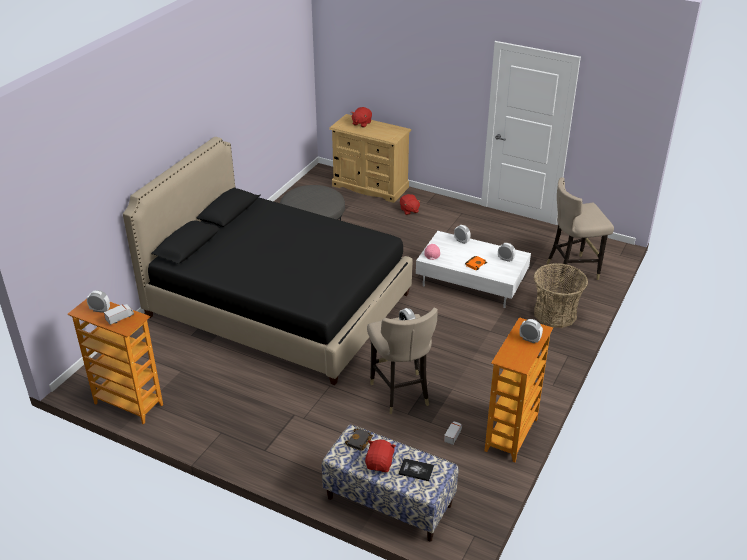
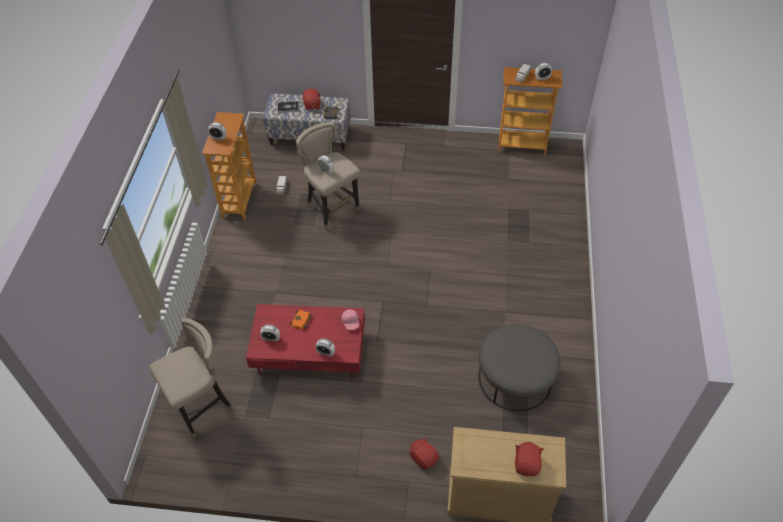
camera: 160 degrees right, 15 degrees up
black bed [123,137,413,385] -> none
white coffee table [416,231,531,308] -> red coffee table [246,304,365,379]
basket [534,263,588,328] -> none

